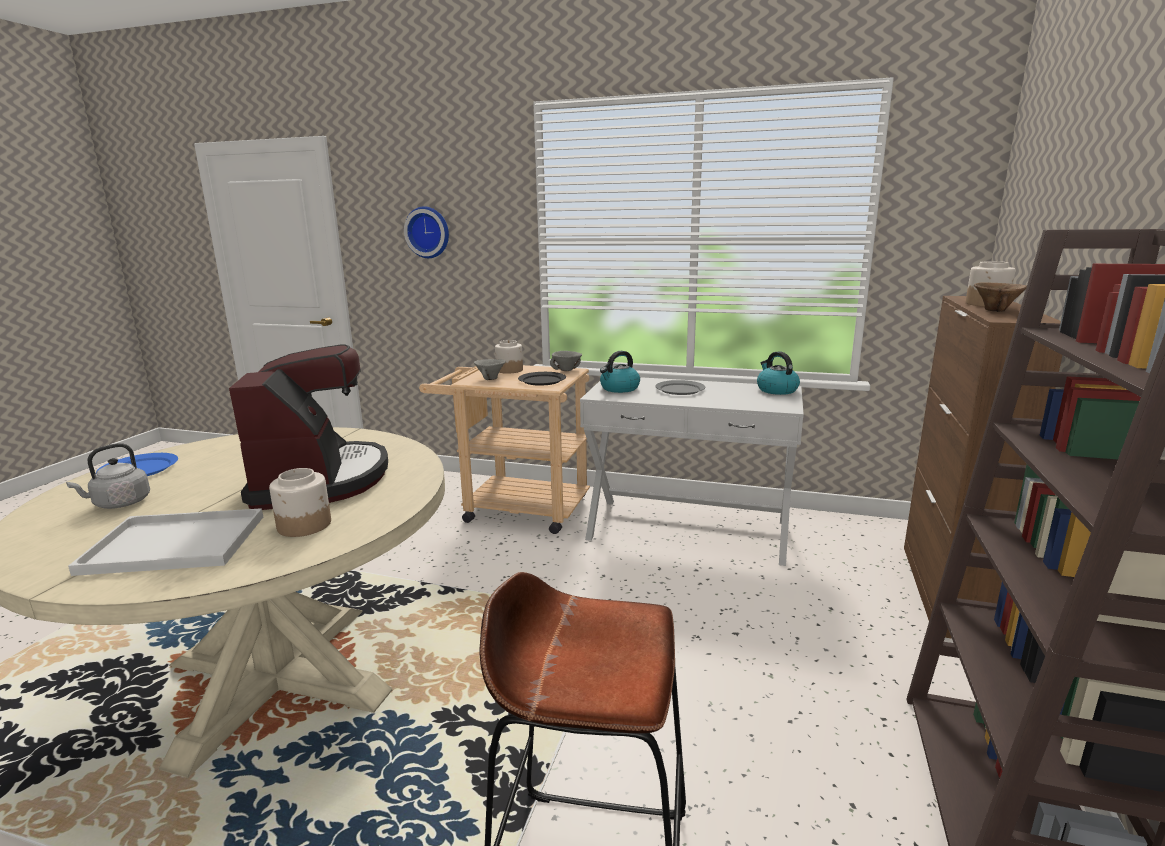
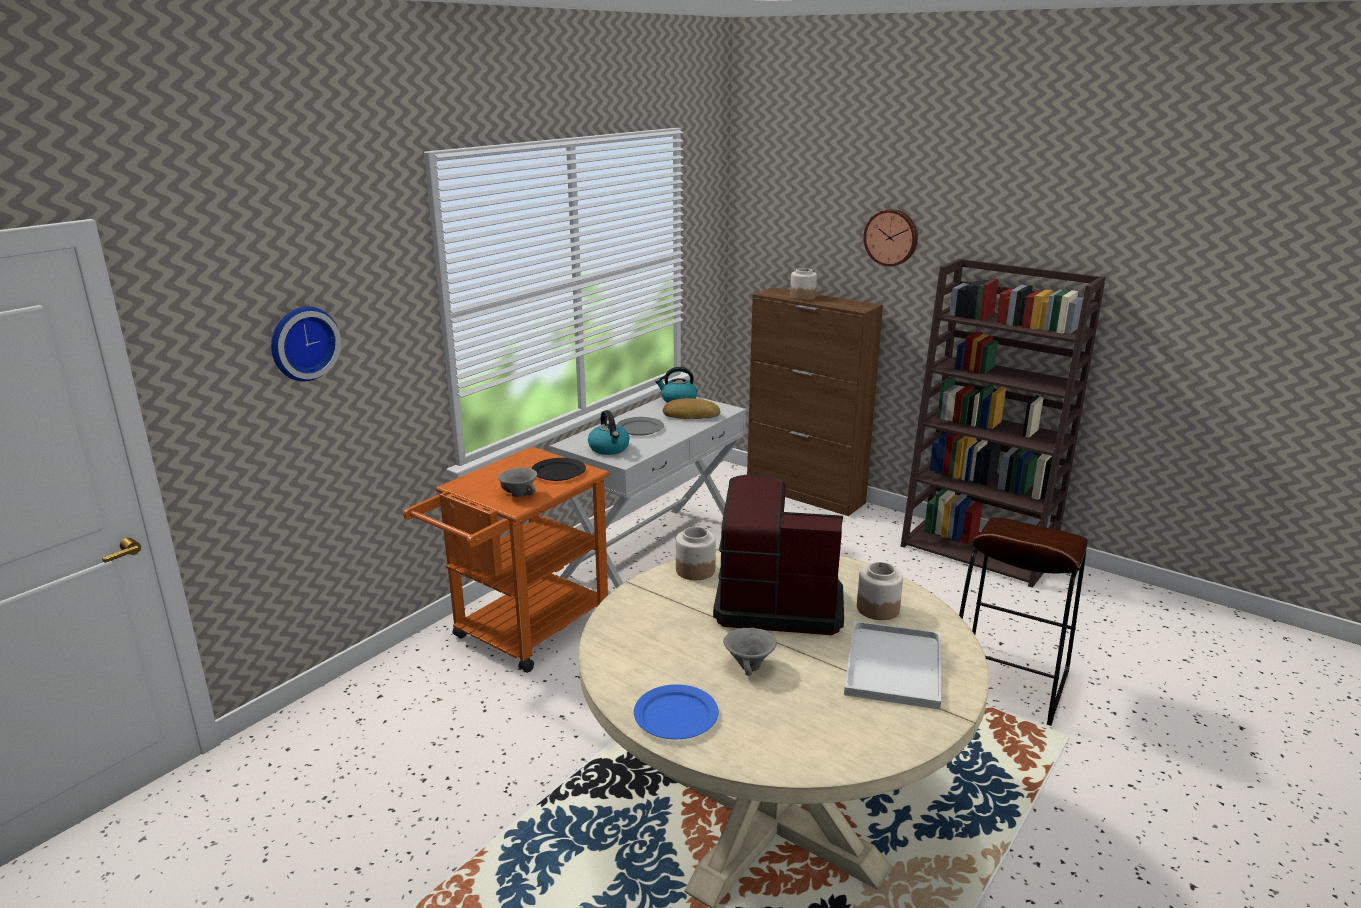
camera: 70 degrees left, 5 degrees up
grey kettle [66,443,150,509] -> none
beige cart [419,365,590,534] -> orange cart [403,447,610,673]
jar [495,340,523,374] -> jar moved to [676,527,716,580]
grey bowl [550,351,582,371] -> grey bowl moved to [723,628,777,676]
brown bowl [974,282,1027,312] -> none
none -> bread [663,398,720,419]
none -> wall clock [863,209,918,267]

